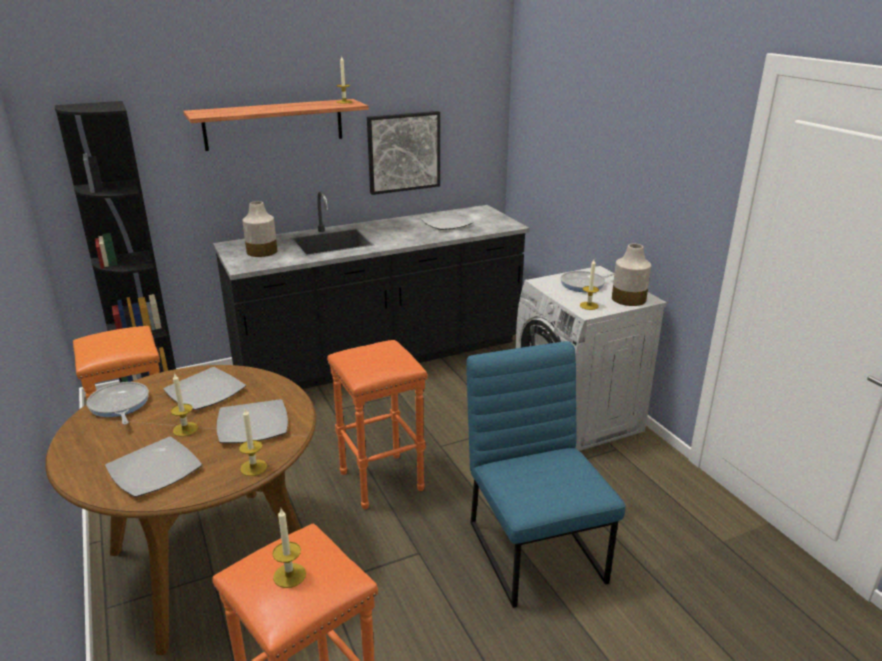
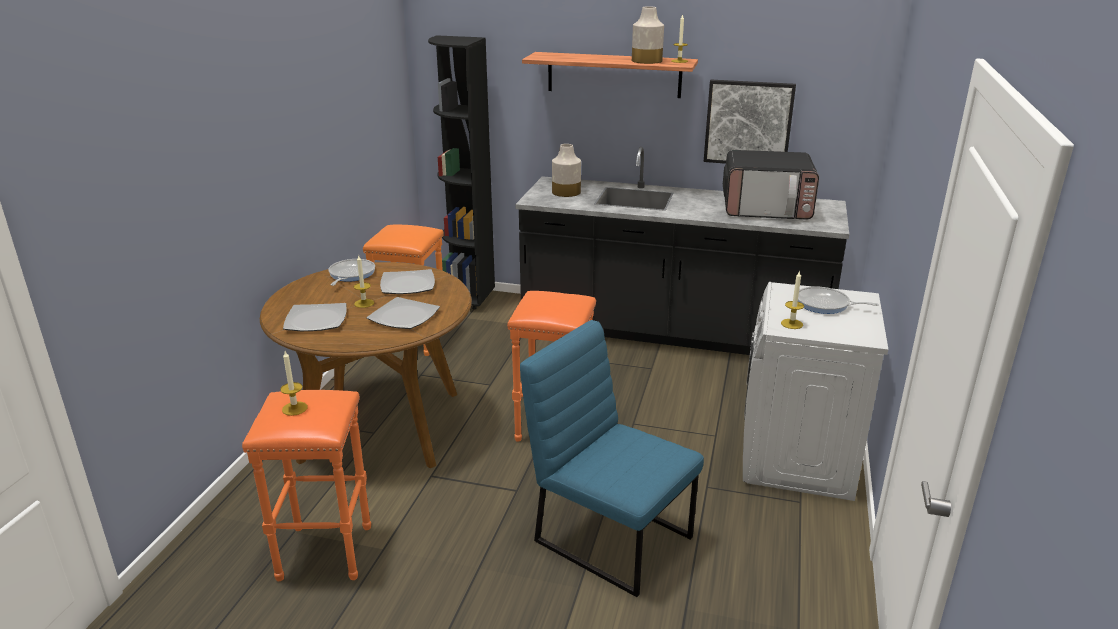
camera: 40 degrees right, 0 degrees up
candle [239,409,267,476] -> none
plate [421,213,473,230] -> microwave [723,150,819,220]
blue chair [466,341,625,608] -> blue chair turned 75 degrees counterclockwise [520,320,704,597]
beige vase [612,244,651,306] -> beige vase moved to [632,6,664,64]

